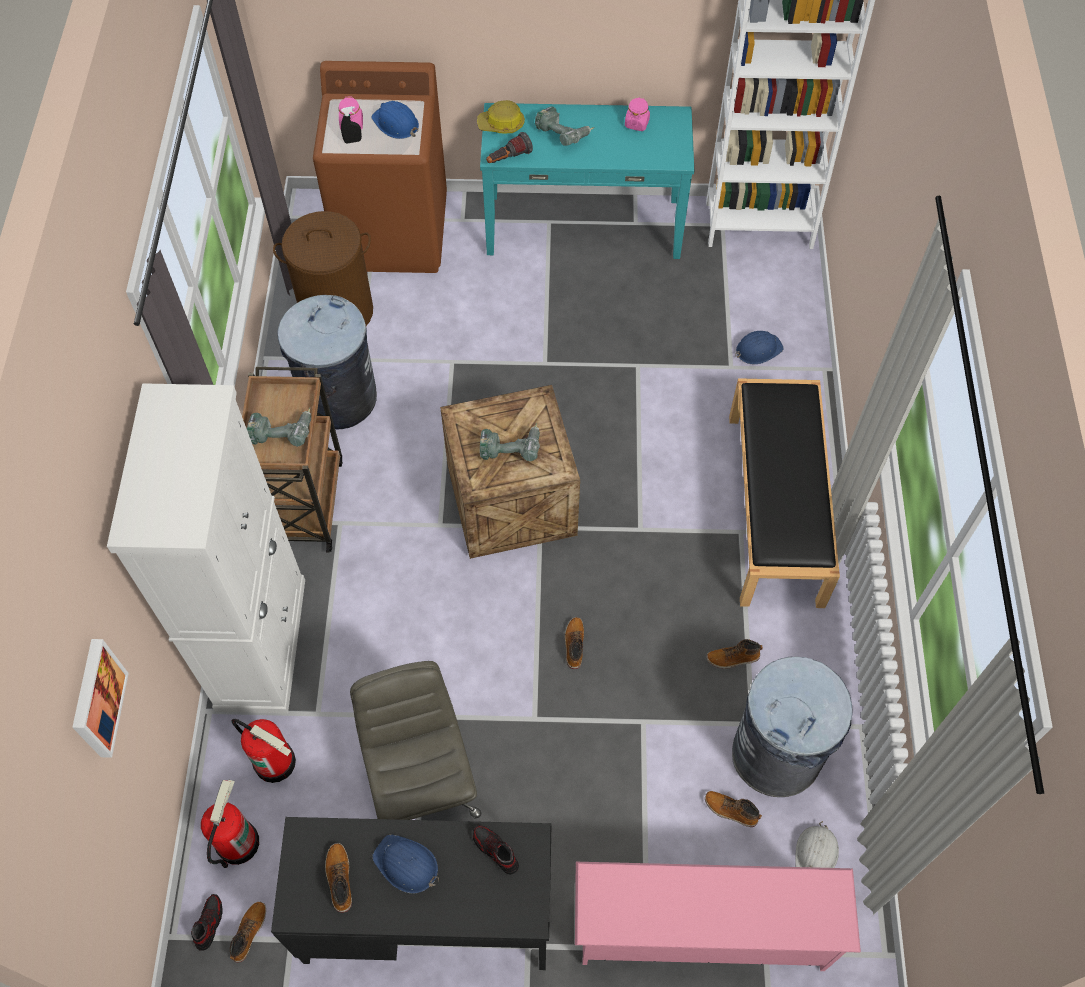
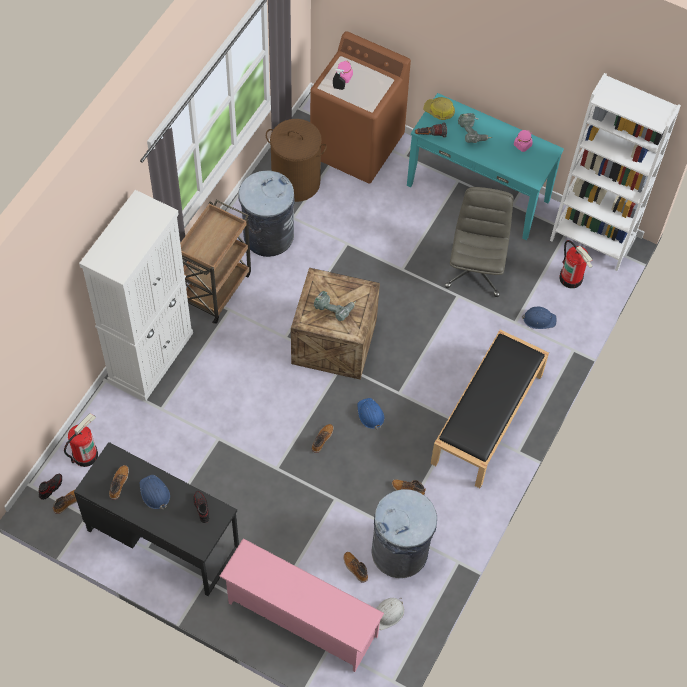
camera: 25 degrees right, 0 degrees up
picture [72,639,129,758] -> none
fire extinguisher [231,719,296,783] -> fire extinguisher moved to [559,240,593,288]
power drill [247,408,311,447] -> none
grey office chair [350,661,481,820] -> grey office chair moved to [445,187,514,297]
blue hard hat [371,101,419,139] -> blue hard hat moved to [358,398,384,429]

